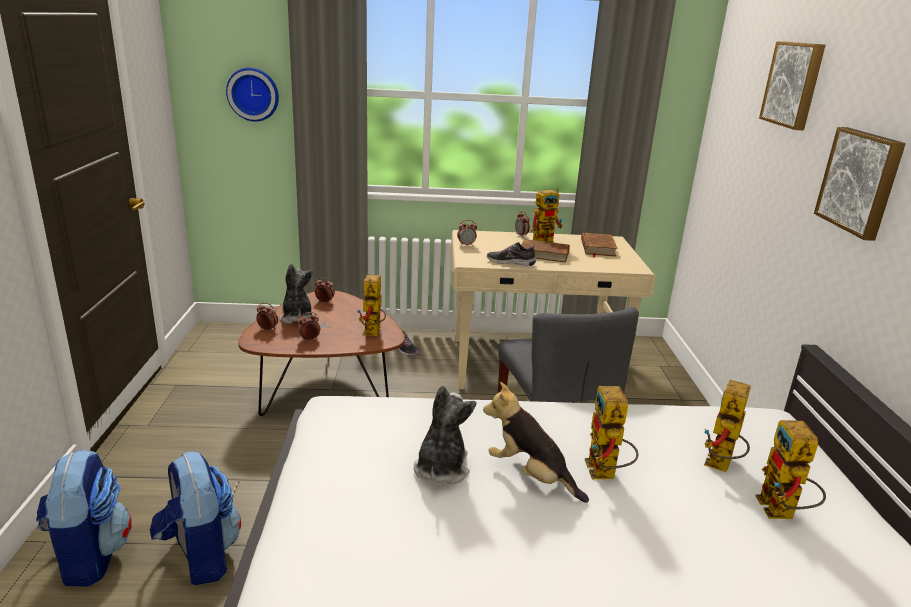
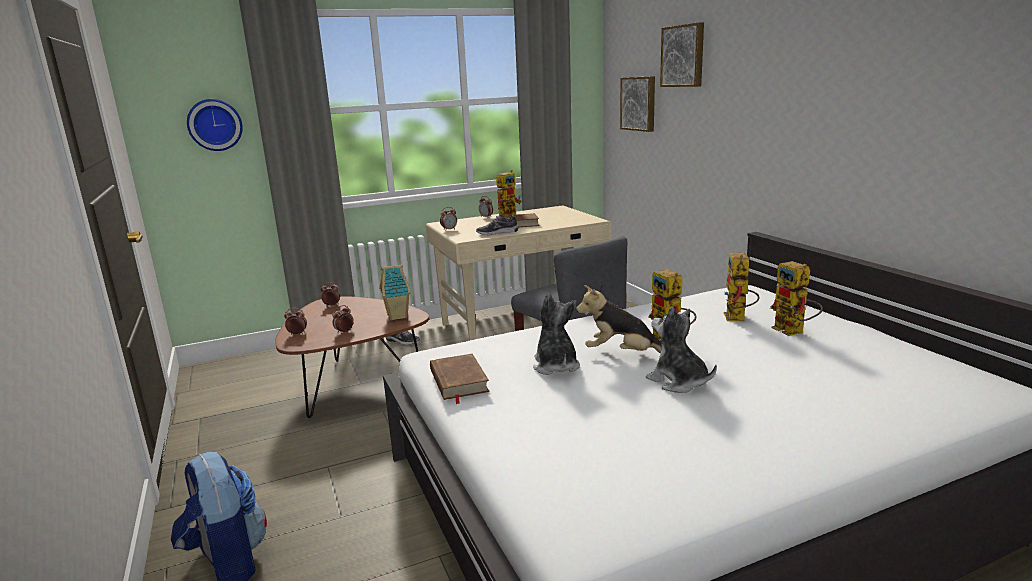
camera: 20 degrees left, 5 degrees down
backpack [150,452,241,585] -> none
plush toy [280,264,314,324] -> plush toy moved to [646,306,717,393]
toy robot [357,275,386,336] -> toy house [379,264,411,321]
brown book [581,233,618,258] -> brown book moved to [430,354,490,404]
picture [814,127,906,241] -> picture moved to [620,76,655,132]

